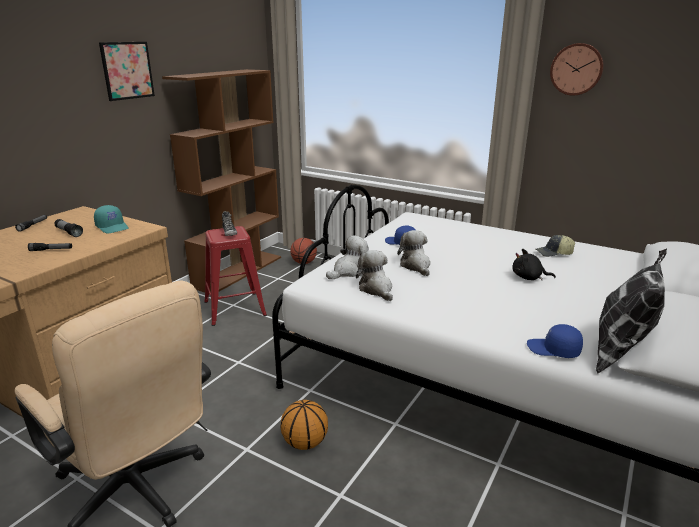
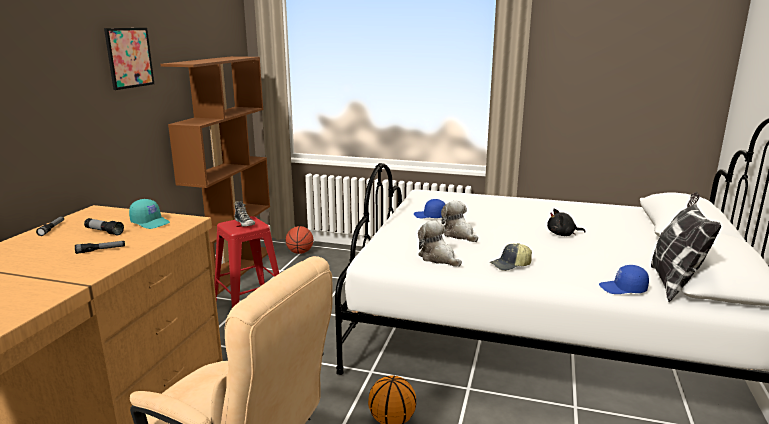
camera: 15 degrees left, 5 degrees down
plush toy [326,236,369,279] -> none
cap [536,235,575,257] -> cap moved to [490,243,532,271]
wall clock [550,43,604,96] -> none

